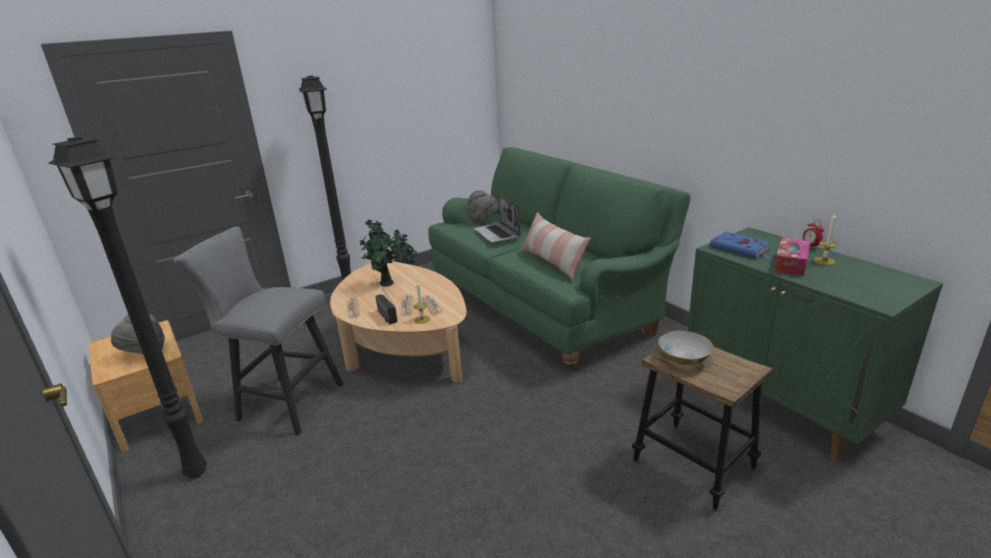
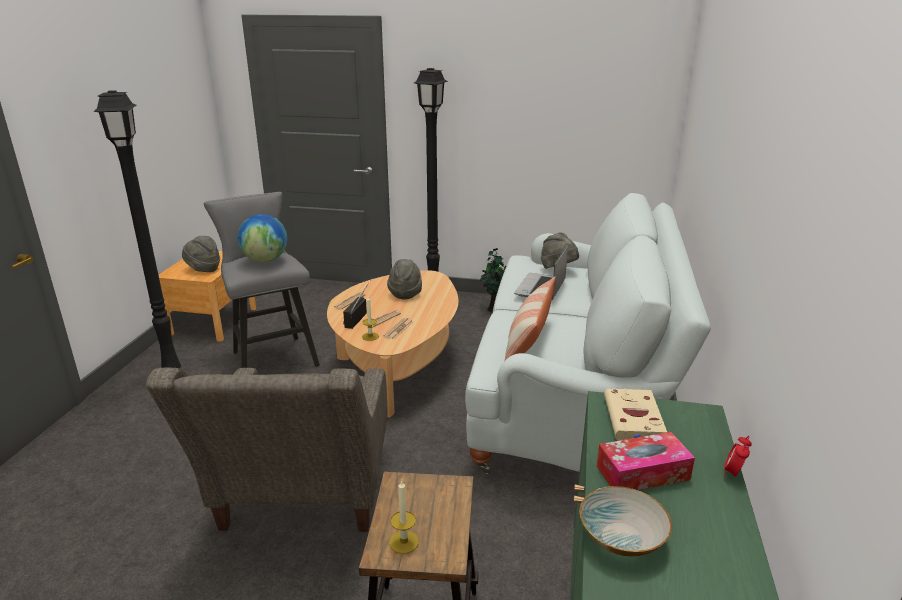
camera: 45 degrees right, 0 degrees up
potted plant [360,219,402,287] -> grey hat [387,259,422,299]
green sofa [428,147,691,371] -> white sofa [465,193,711,474]
bowl [658,331,714,365] -> bowl moved to [580,486,672,557]
blue book [710,231,772,259] -> beige book [604,388,667,441]
candle [814,213,838,265] -> candle moved to [389,480,419,554]
none -> grey armchair [146,368,388,532]
none -> globe [237,214,287,262]

